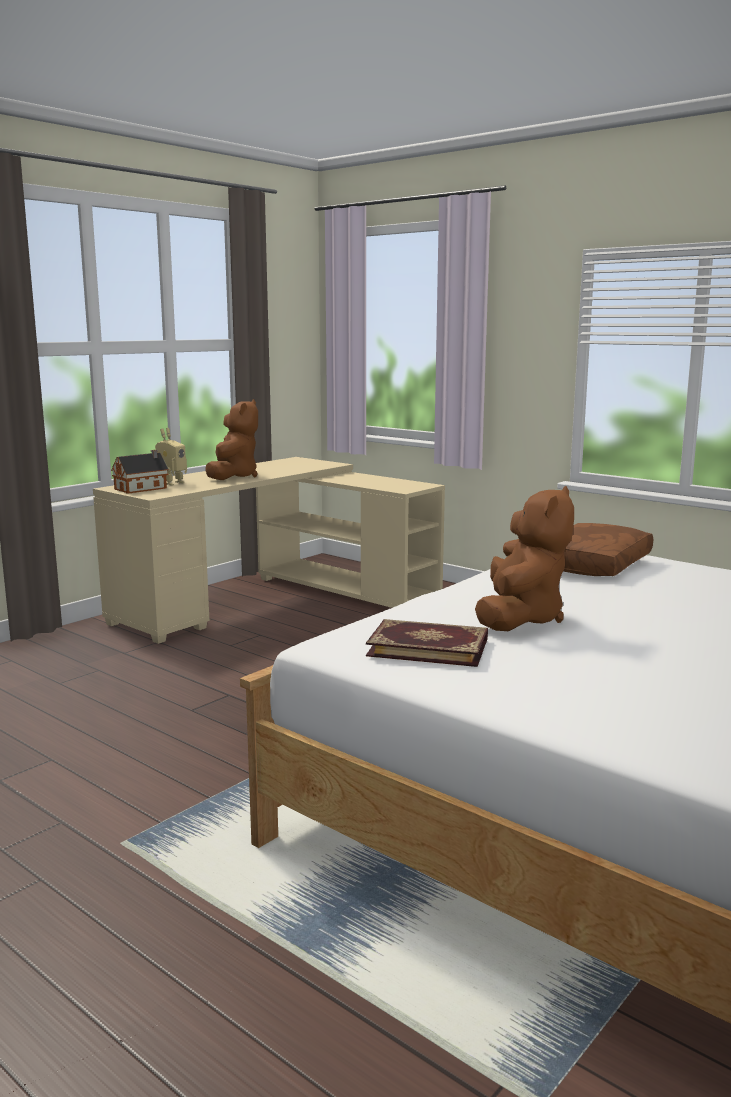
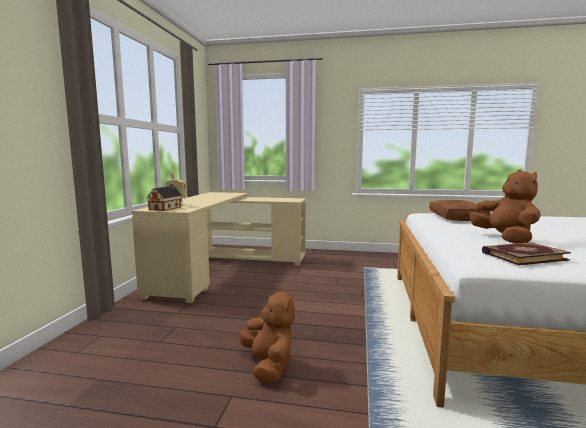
camera: 30 degrees left, 5 degrees down
brown plush toy [205,399,258,480] -> brown plush toy moved to [240,288,295,384]

